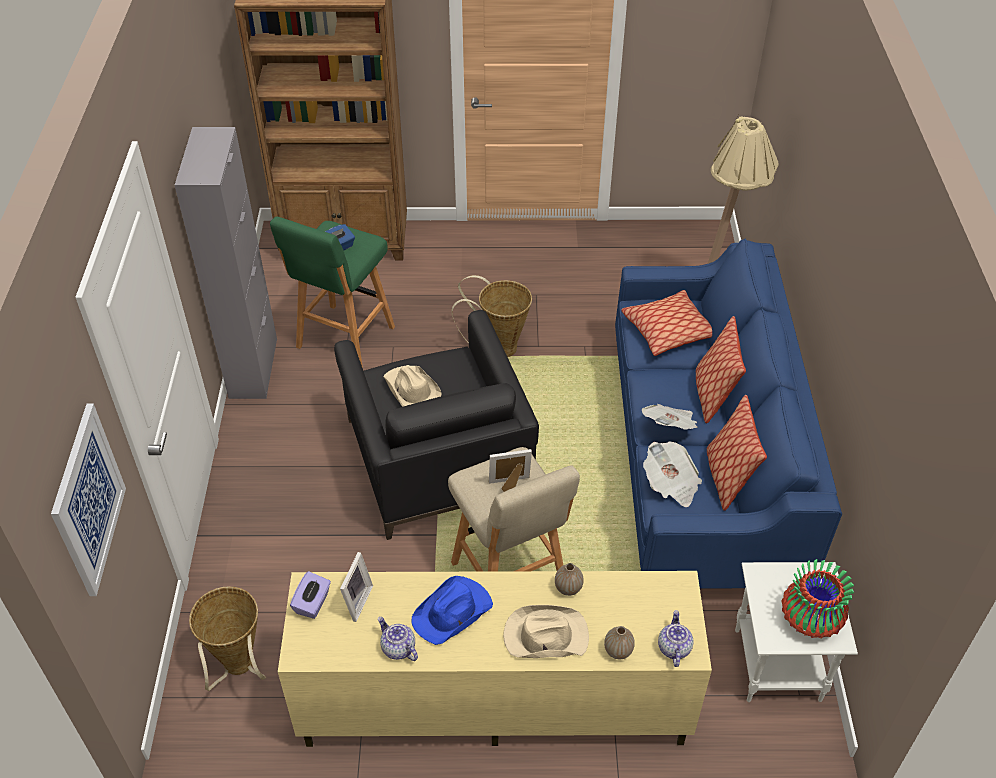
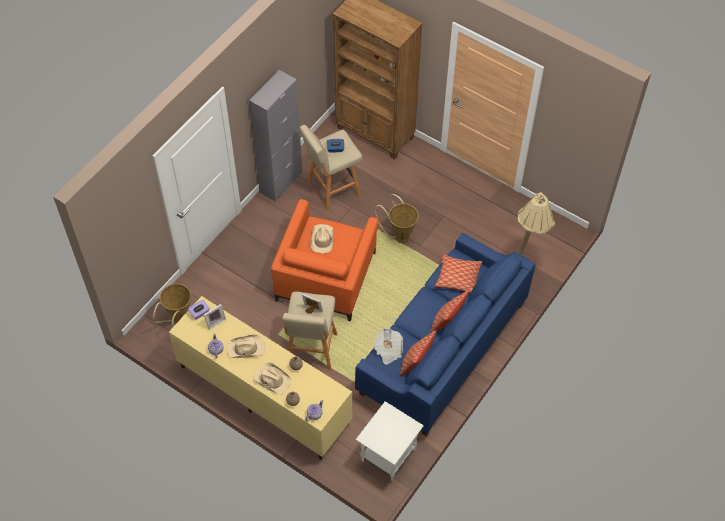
camera: 35 degrees right, 10 degrees up
picture [51,403,126,596] -> none
green stool [270,217,395,368] -> beige stool [300,125,363,211]
black armchair [334,310,539,540] -> orange armchair [271,199,379,321]
blue hat [412,576,493,645] -> beige hat [227,334,265,358]
newspaper [642,404,697,430] -> none
vase [781,559,855,638] -> none

